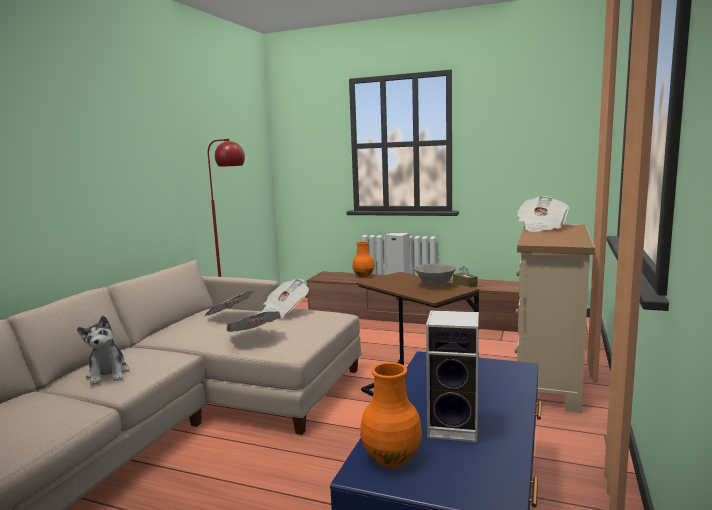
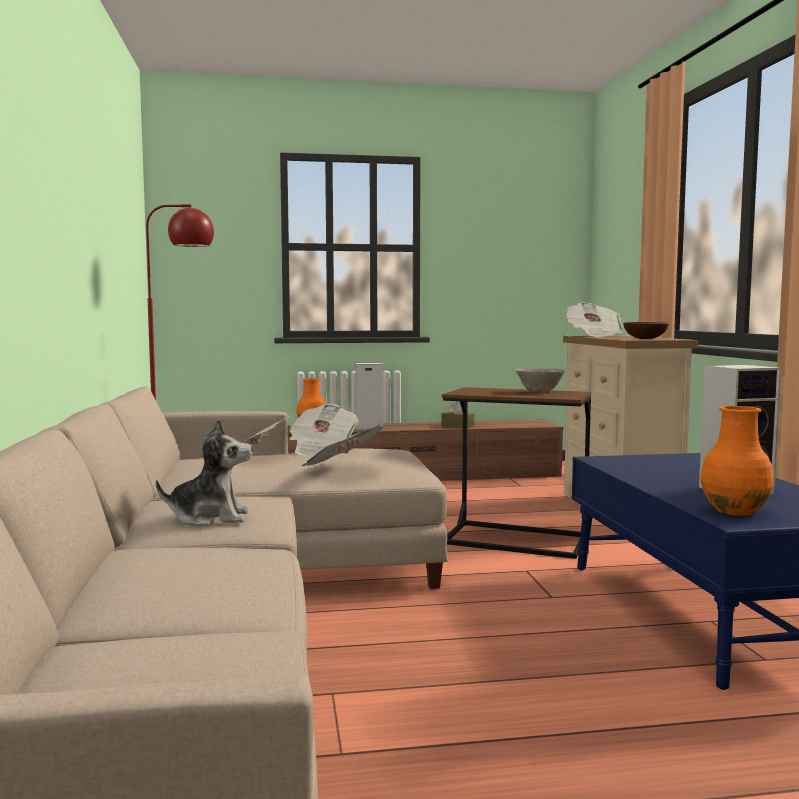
camera: 30 degrees left, 5 degrees down
plush toy [77,315,129,385] -> plush toy turned 45 degrees counterclockwise [156,418,253,526]
none -> brown bowl [623,322,669,339]

